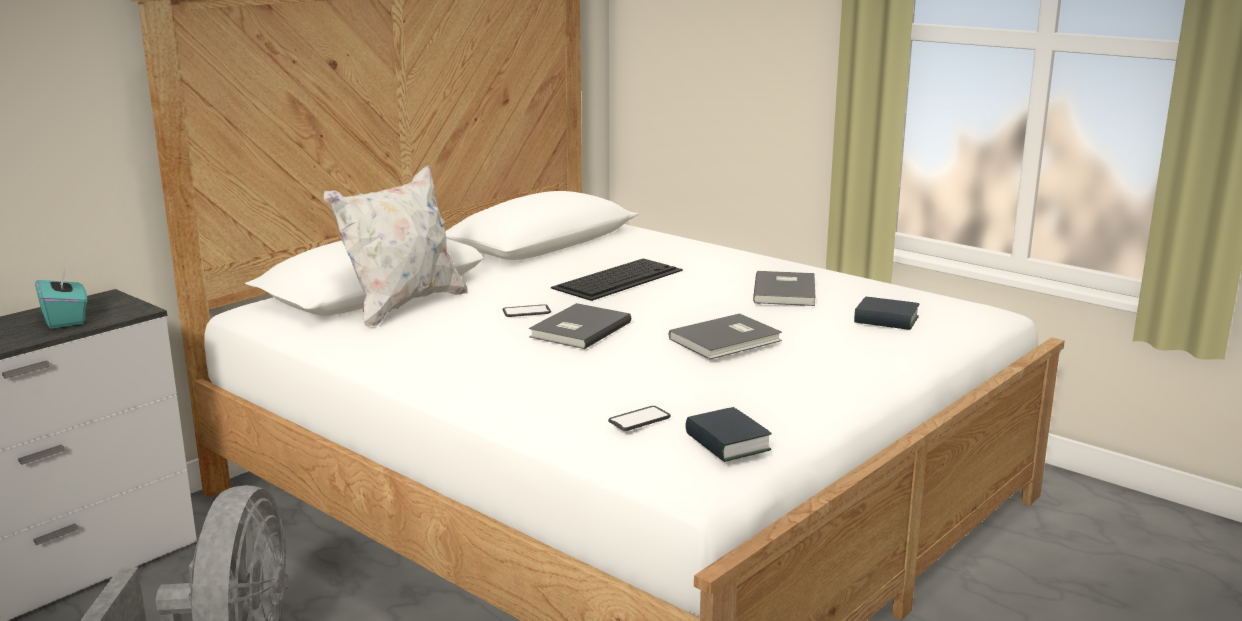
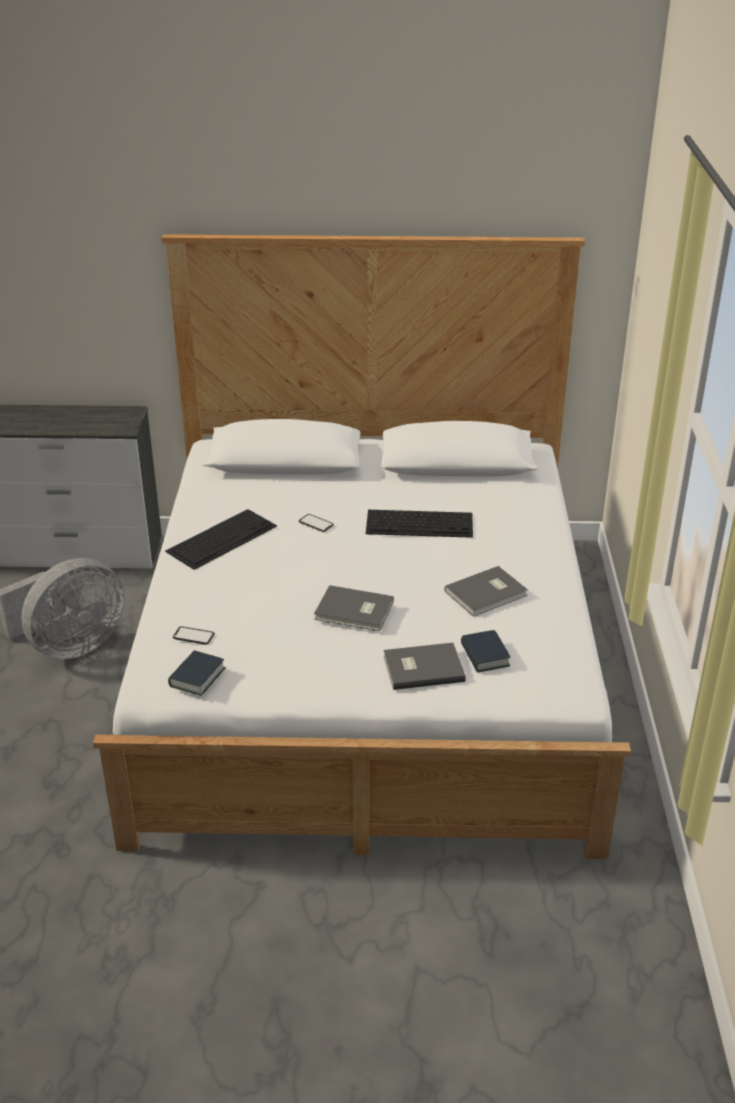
camera: 50 degrees right, 15 degrees up
turquoise tissue box [35,268,87,329] -> none
white pillow [323,166,468,327] -> none
grey book [529,303,631,349] -> grey book moved to [384,643,466,690]
none -> keyboard [165,509,277,570]

